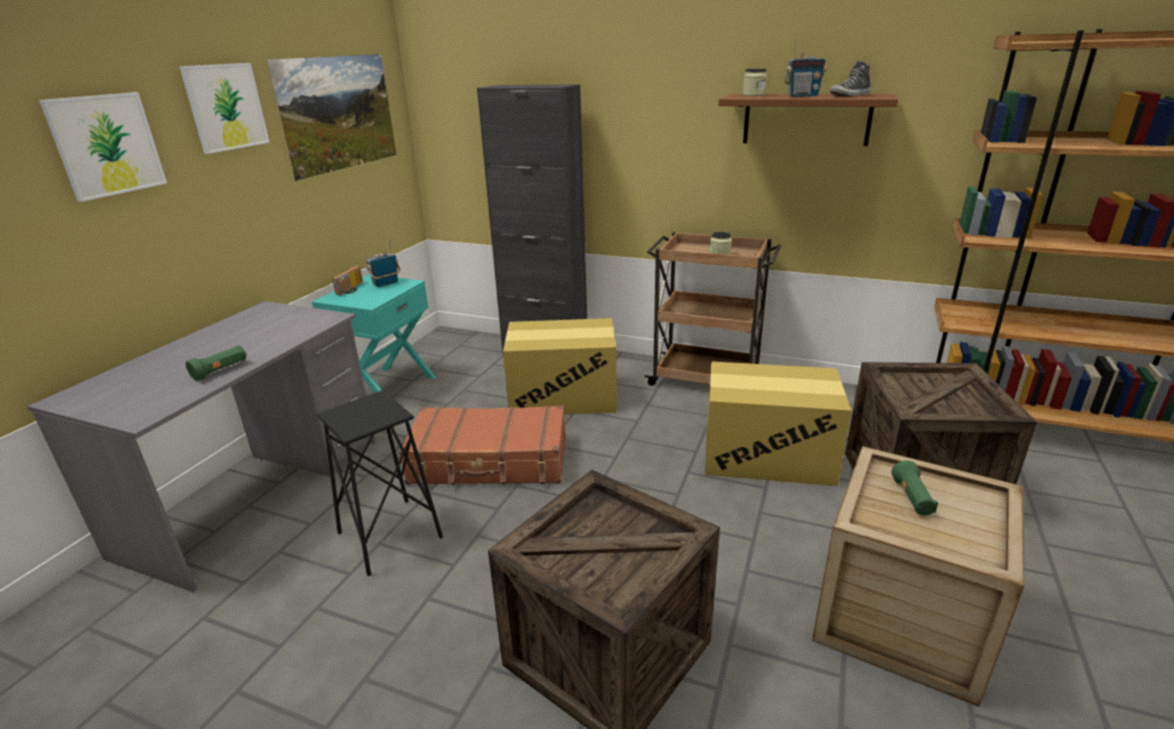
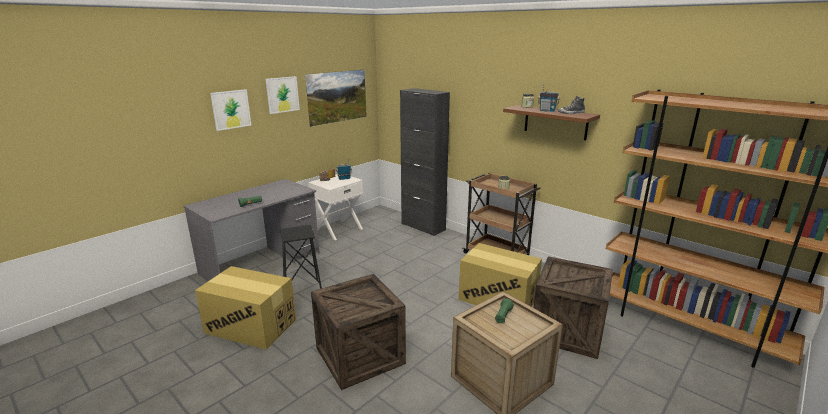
camera: 20 degrees right, 5 degrees down
turquoise nightstand [312,275,436,393] -> white nightstand [308,174,363,240]
brown suitcase [399,405,566,485] -> none
cardboard box [503,318,617,415] -> cardboard box moved to [195,266,296,350]

